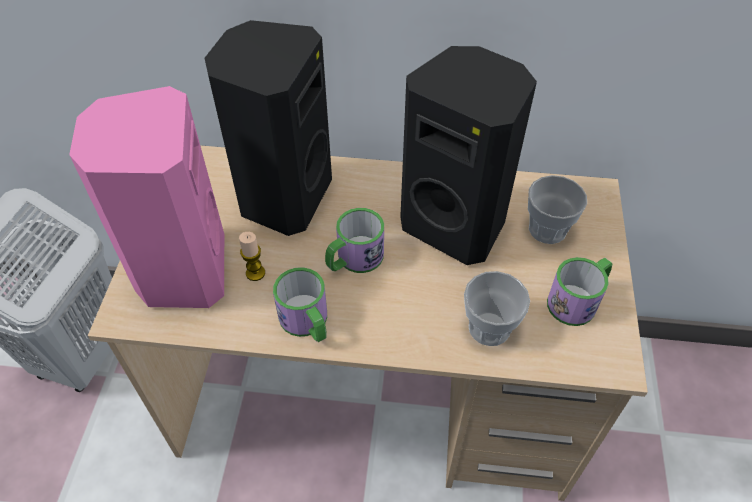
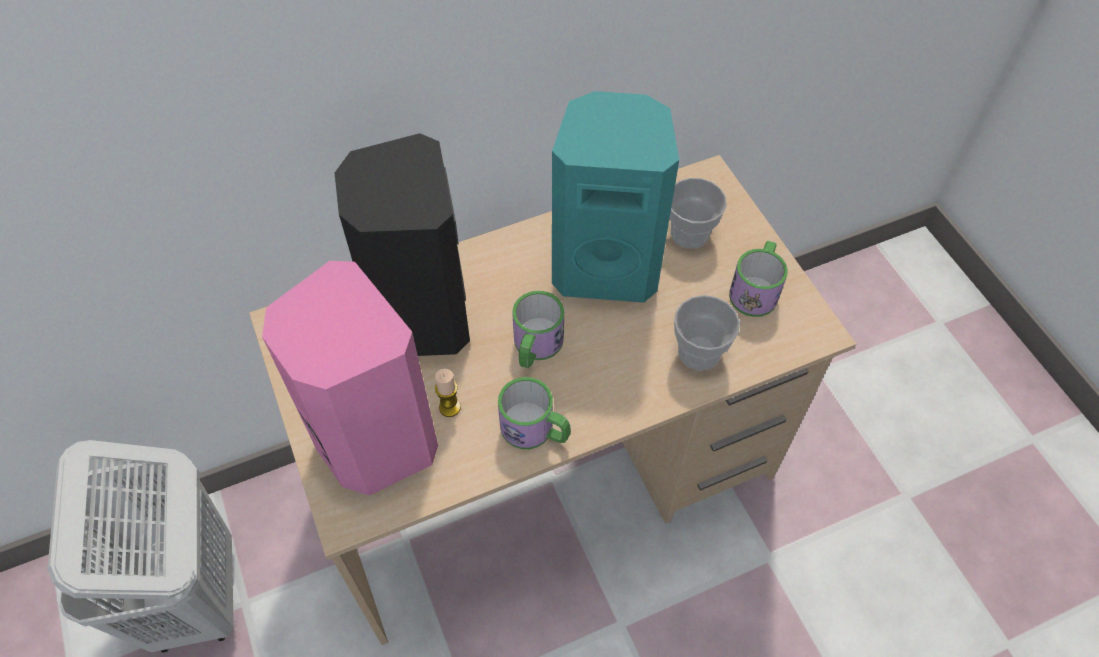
camera: 30 degrees left, 5 degrees up
black speaker [400,46,537,265] -> turquoise speaker [552,91,679,303]

